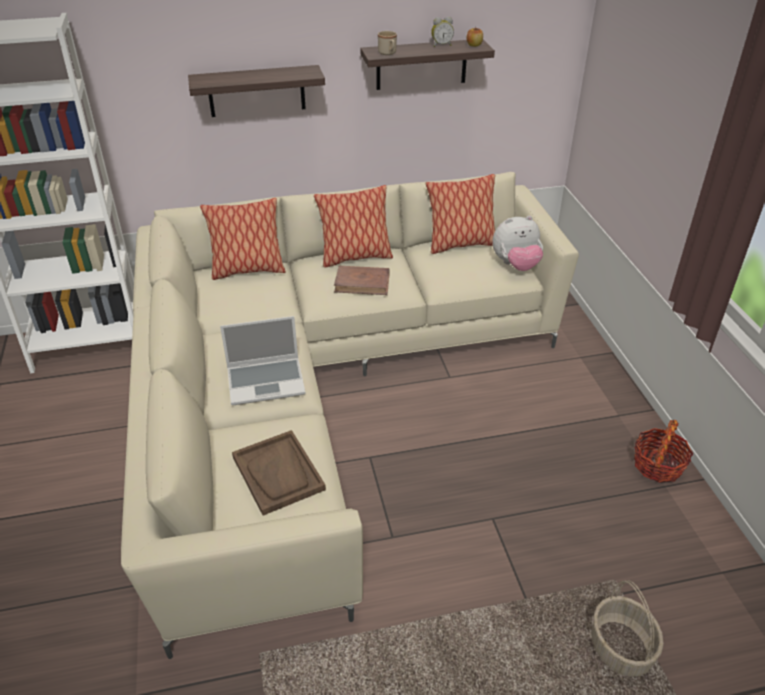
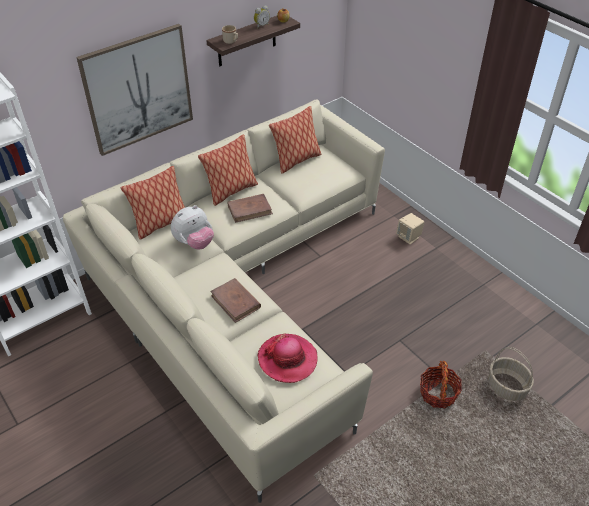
camera: 25 degrees left, 5 degrees up
shelf [188,65,325,117] -> picture [76,24,193,156]
laptop [220,316,306,405] -> brown book [210,278,261,323]
brown tray [232,430,326,516] -> hat [257,334,317,383]
plush toy [492,216,543,271] -> plush toy moved to [171,205,214,250]
basket [634,420,693,483] -> basket moved to [420,361,462,408]
none -> beige speaker [396,213,424,245]

